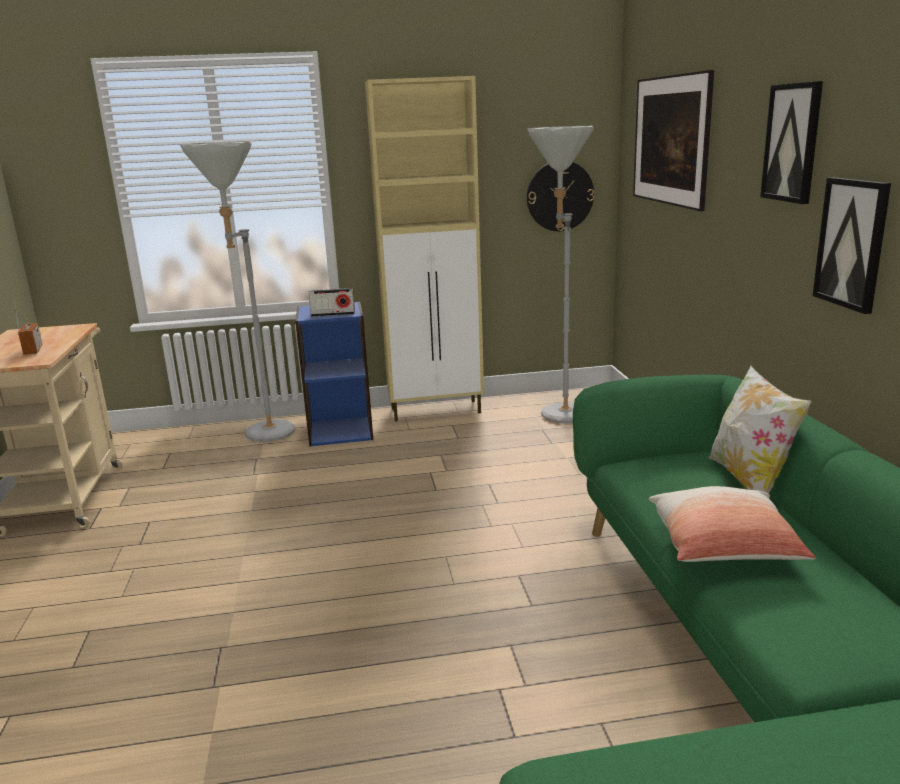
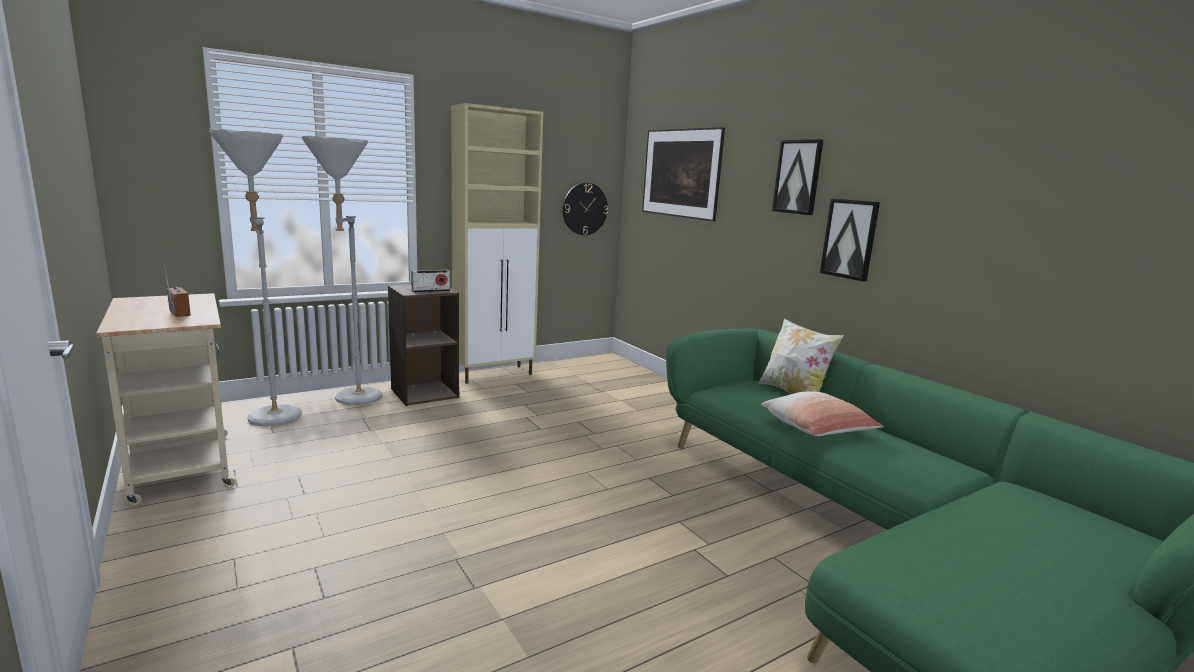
camera: 25 degrees left, 5 degrees down
blue bookcase [295,302,373,447] -> brown bookcase [388,285,459,406]
grey floor lamp [528,126,594,424] -> grey floor lamp moved to [209,129,302,426]

